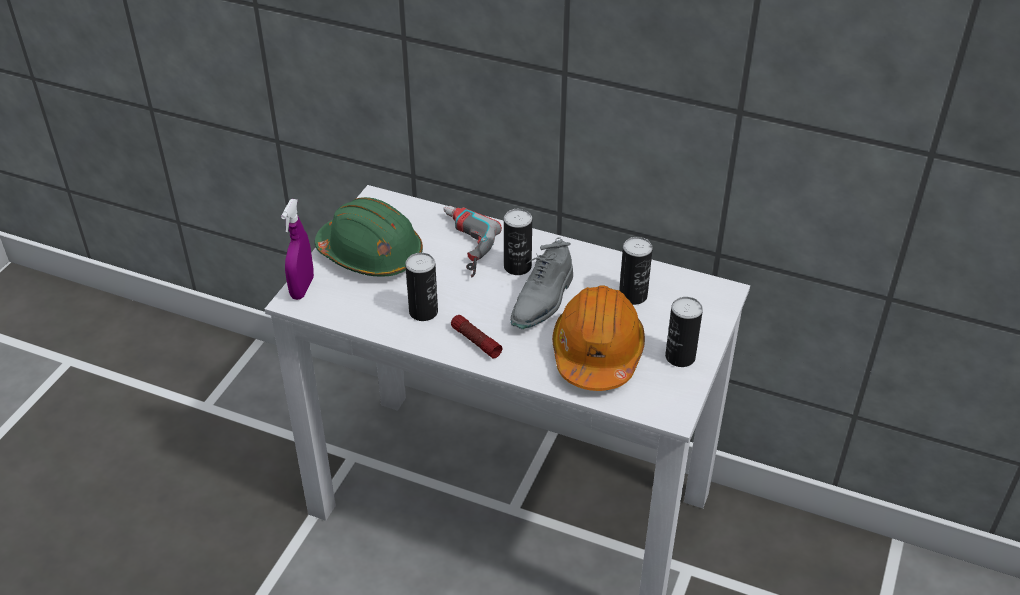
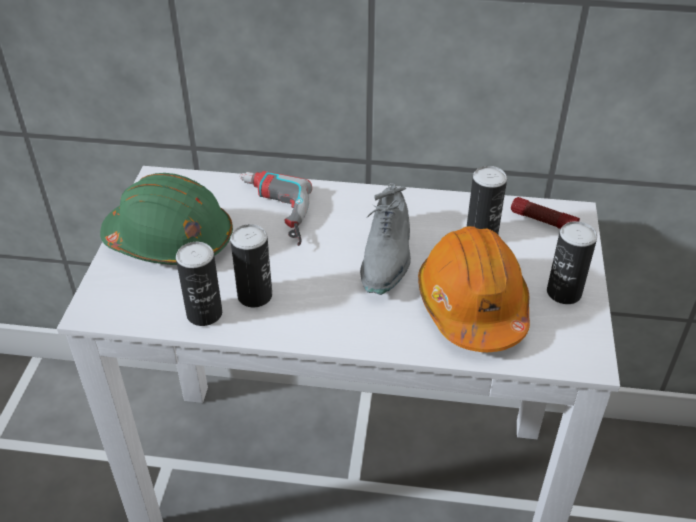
camera: 15 degrees left, 0 degrees up
purple spray bottle [281,199,314,300] -> none
flashlight [451,315,502,358] -> flashlight moved to [511,197,580,229]
can [504,209,532,275] -> can moved to [176,242,222,326]

